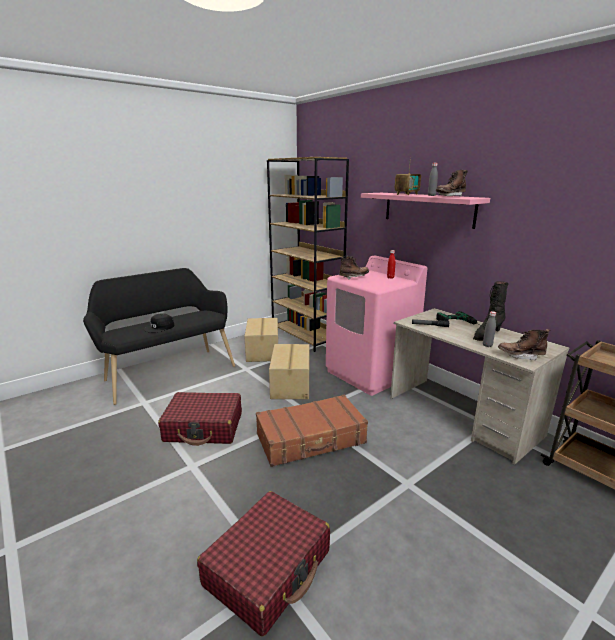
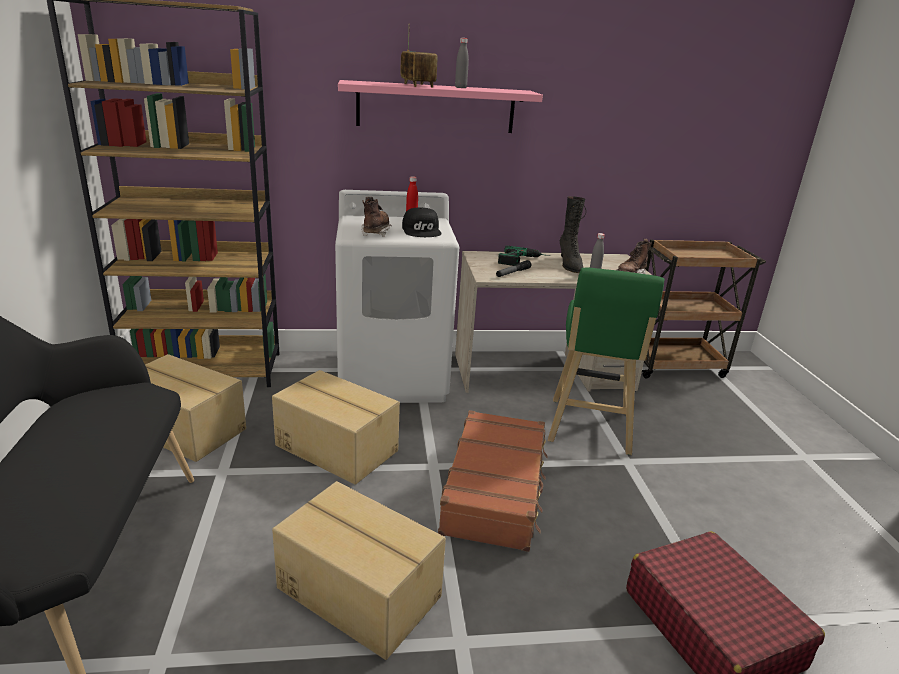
camera: 60 degrees left, 5 degrees up
black cap [144,313,175,333] -> black cap moved to [402,208,442,237]
red suitcase [158,392,242,446] -> cardboard box [272,481,446,660]
pink washing machine [326,255,427,396] -> white washing machine [335,190,459,403]
brown boot [436,170,468,197] -> none
none -> green stool [548,267,665,455]

